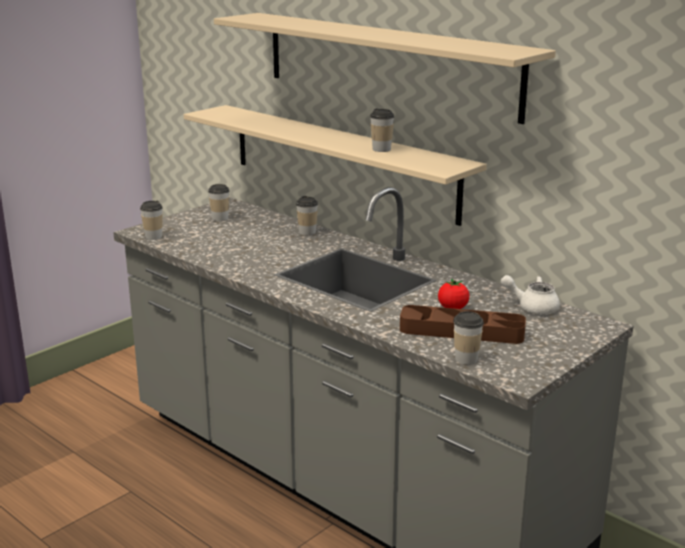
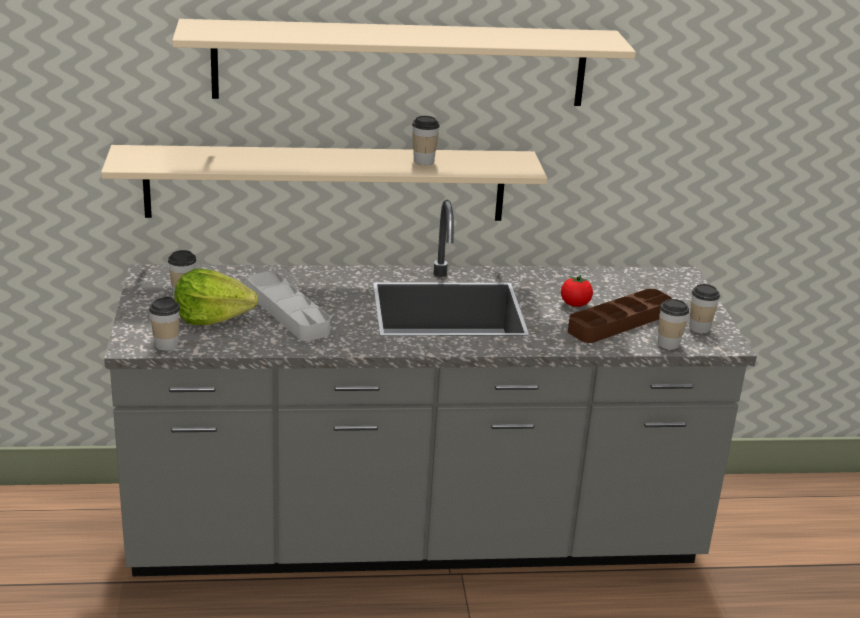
camera: 50 degrees left, 5 degrees up
cup [296,196,318,235] -> cup moved to [689,284,720,334]
white teapot [501,275,560,314] -> none
none -> lettuce [174,269,258,325]
none -> grey tray [247,271,330,341]

